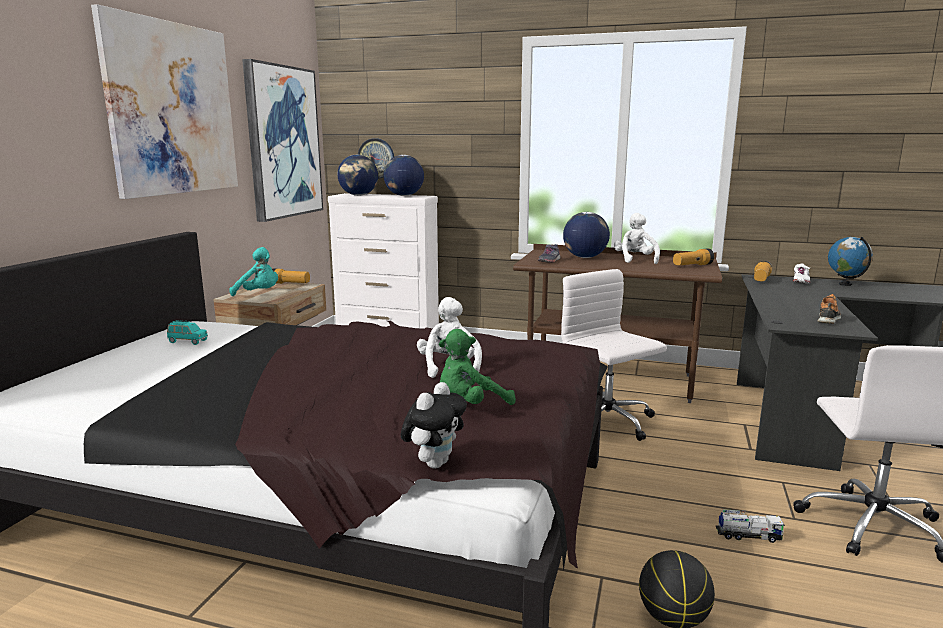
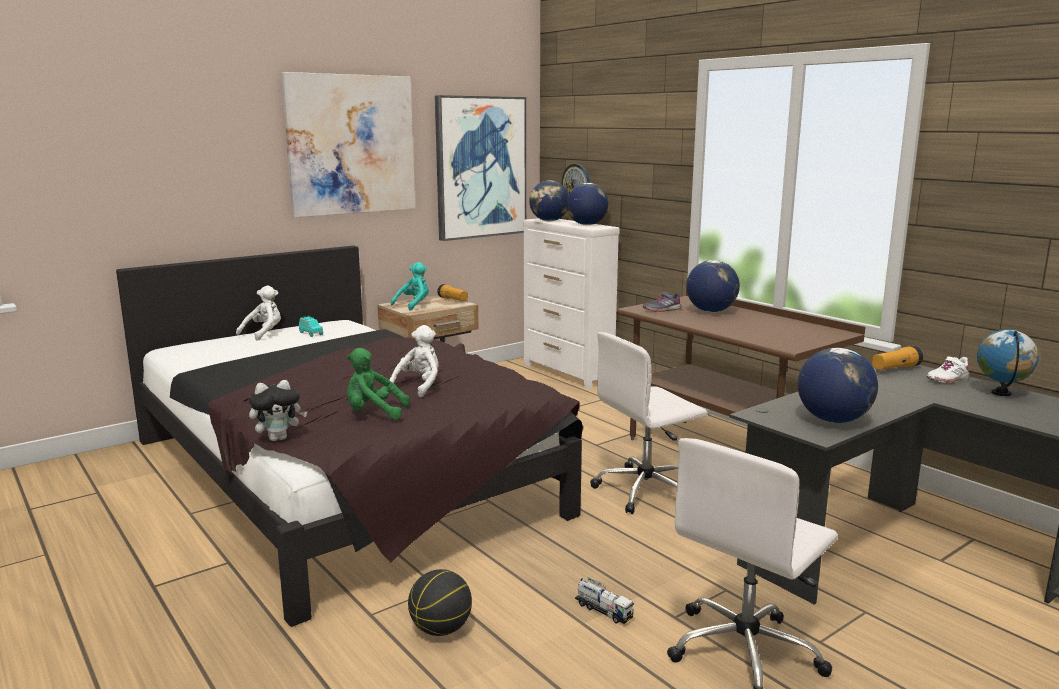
camera: 35 degrees right, 0 degrees up
turquoise plush toy [229,247,278,296] -> turquoise plush toy turned 105 degrees counterclockwise [391,262,429,311]
white office chair [561,269,667,441] -> white office chair turned 120 degrees counterclockwise [590,332,707,514]
white plush toy [614,213,660,264] -> white plush toy moved to [236,285,281,341]
flashlight [673,248,714,266] -> none
shoe [818,294,841,324] -> globe [798,348,878,423]

